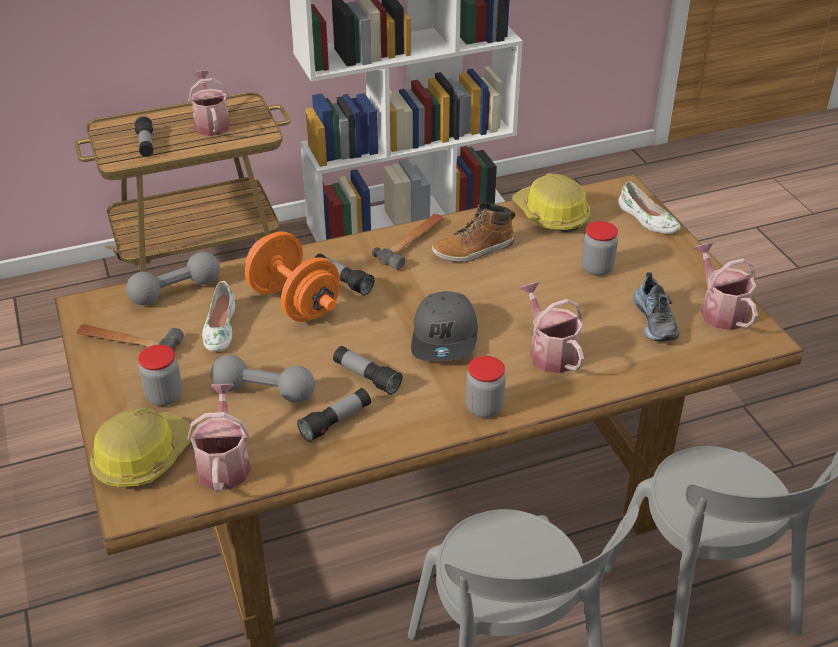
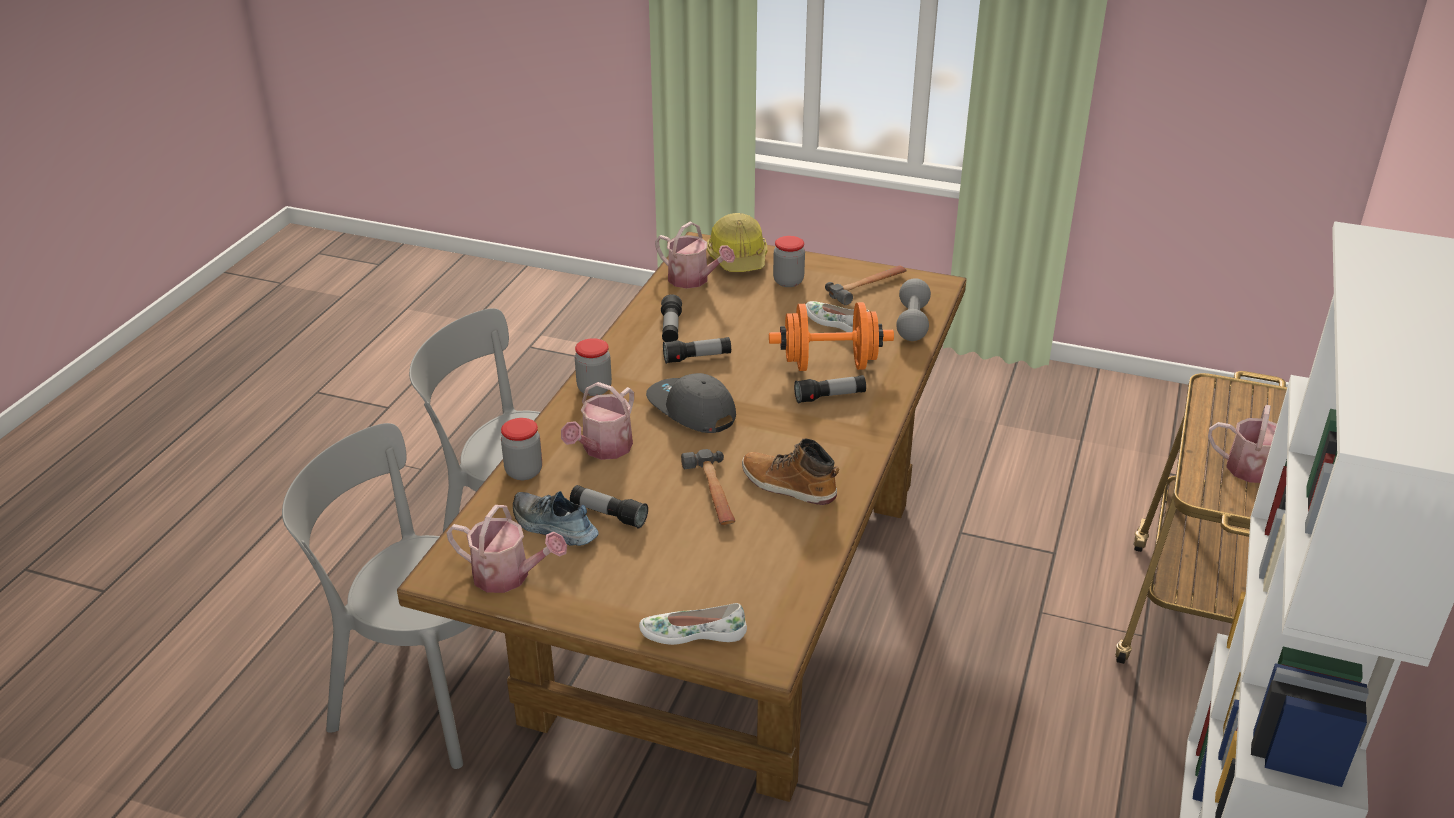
camera: 130 degrees right, 5 degrees down
flashlight [134,116,153,157] -> flashlight moved to [570,485,648,529]
grey dumbbell [211,355,315,403] -> none
hammer [372,214,444,270] -> hammer moved to [681,449,735,525]
boot [432,202,515,262] -> boot turned 75 degrees counterclockwise [742,438,839,505]
hard hat [513,173,590,232] -> none
watering can [520,281,584,373] -> watering can turned 105 degrees clockwise [561,382,634,460]
jar [582,221,618,276] -> jar moved to [501,418,542,480]

